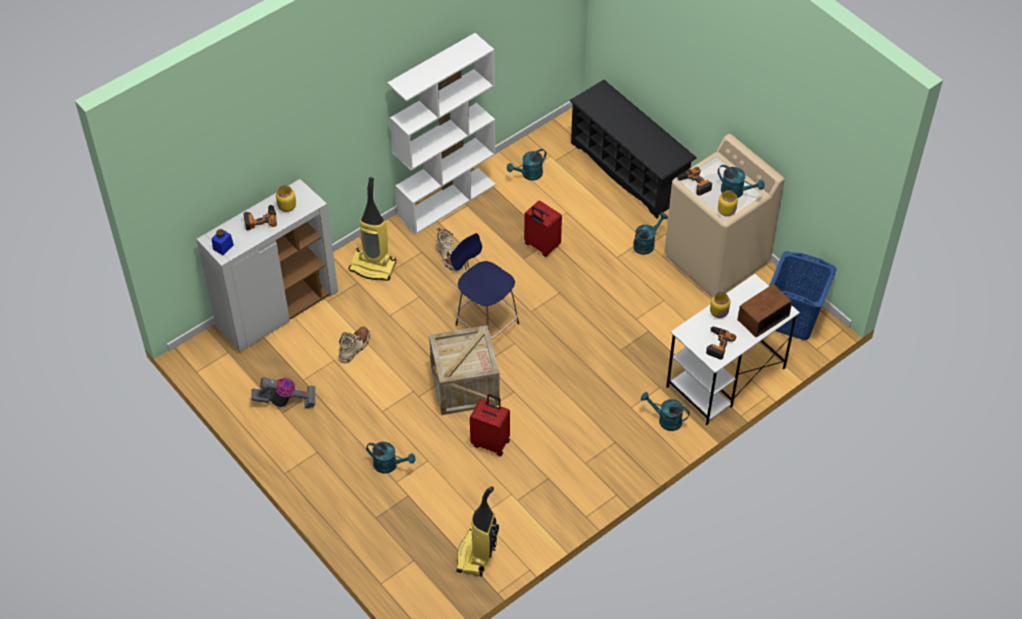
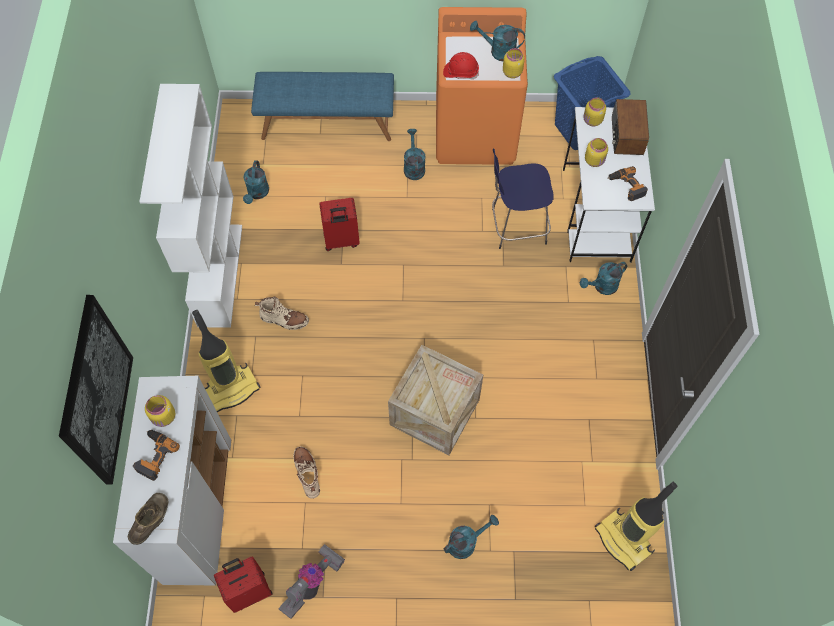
camera: 50 degrees left, 10 degrees up
blue jar [212,229,234,255] -> brown boot [128,493,168,545]
blue stool [450,233,519,339] -> blue stool moved to [492,148,554,249]
red suitcase [470,394,510,456] -> red suitcase moved to [214,557,272,613]
black shoe rack [569,80,697,218] -> blue bench [251,72,394,141]
beige washing machine [664,134,785,297] -> orange washing machine [436,7,528,165]
power drill [677,167,712,196] -> red hard hat [443,52,479,79]
turquoise watering can [718,165,765,198] -> turquoise watering can turned 150 degrees counterclockwise [470,21,525,61]
none -> picture [59,295,133,484]
none -> yellow jar [583,97,606,126]

